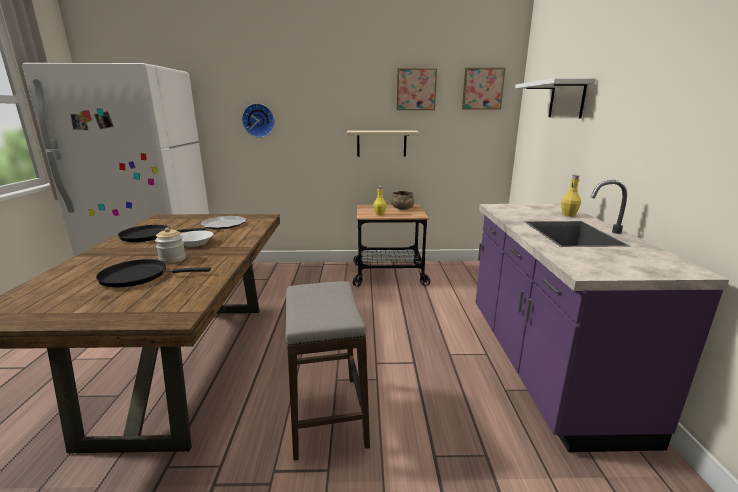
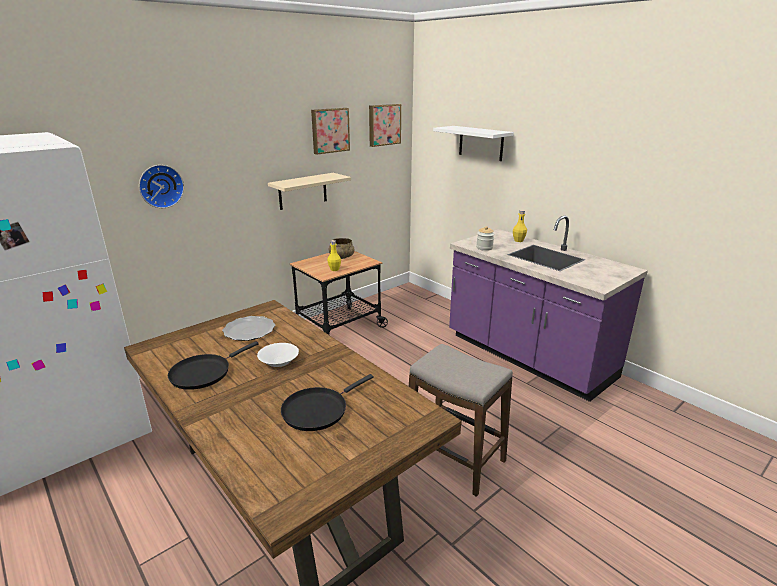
camera: 40 degrees left, 5 degrees up
jar [155,227,186,263] -> jar moved to [476,226,494,251]

